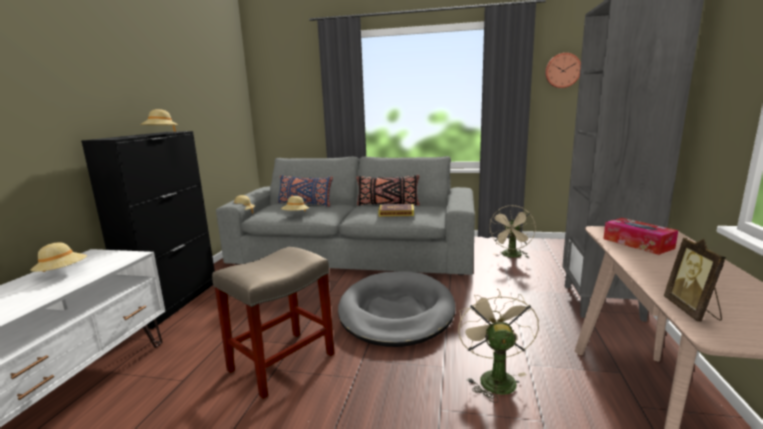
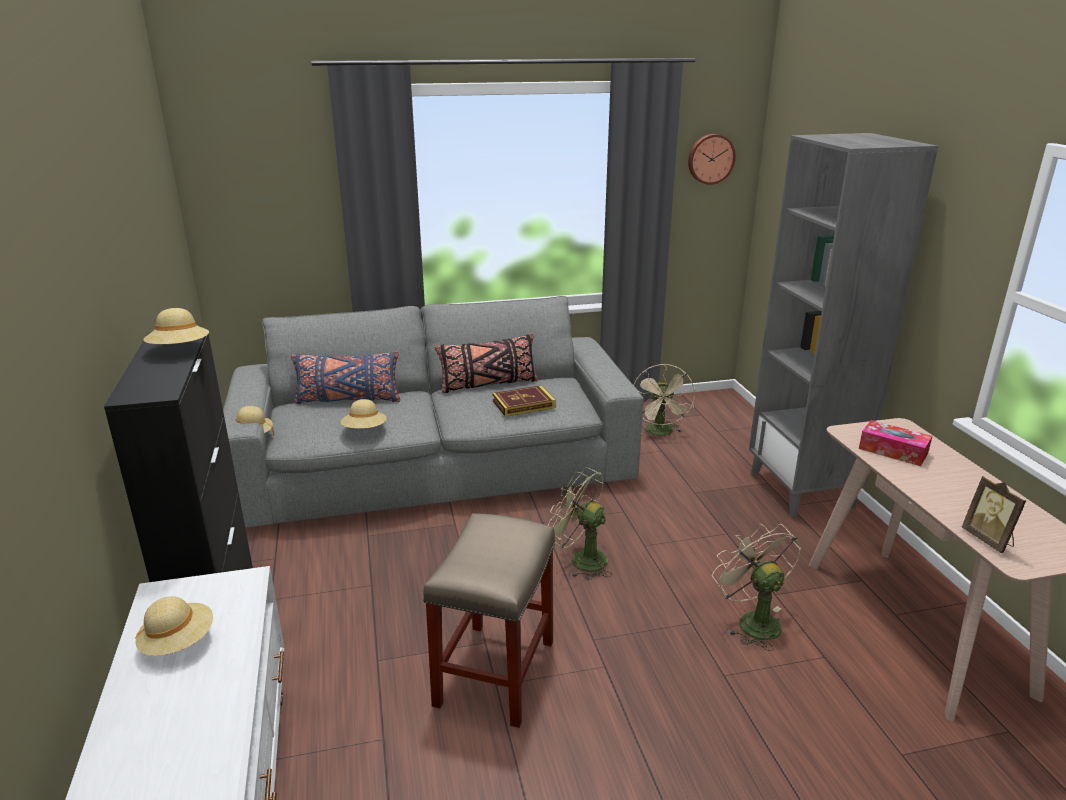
camera: 25 degrees left, 10 degrees up
grey dog bed [338,271,455,347] -> green fan [548,467,612,580]

